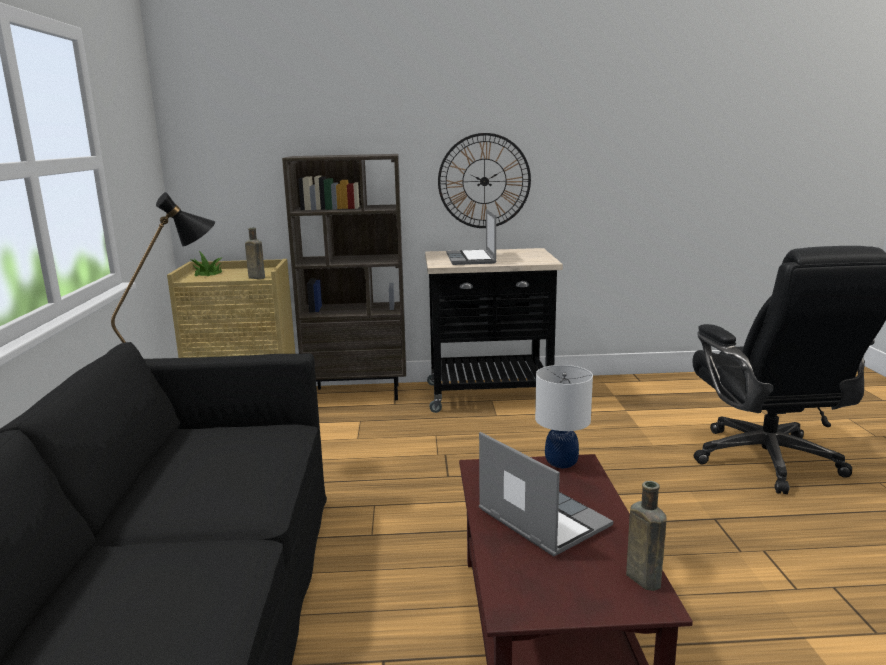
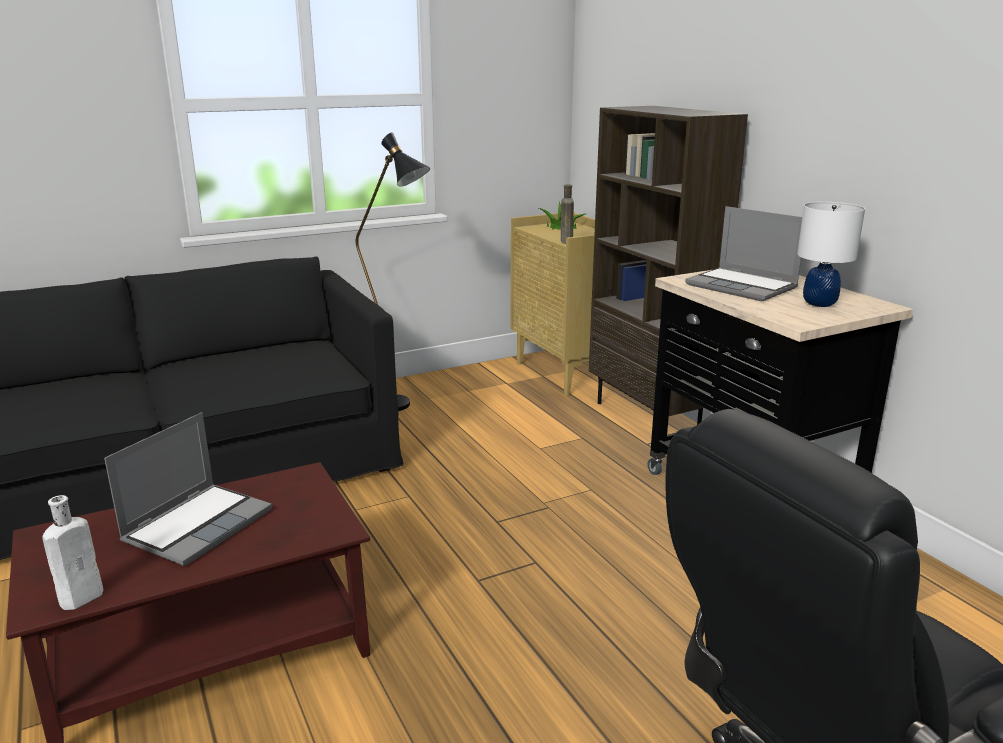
camera: 65 degrees right, 5 degrees up
wall clock [438,133,531,228] -> none
laptop [446,209,496,265] -> laptop turned 105 degrees counterclockwise [685,206,802,302]
white table lamp [535,365,593,468] -> white table lamp moved to [797,202,865,307]
brown bottle [626,481,666,591] -> white bottle [42,495,103,610]

